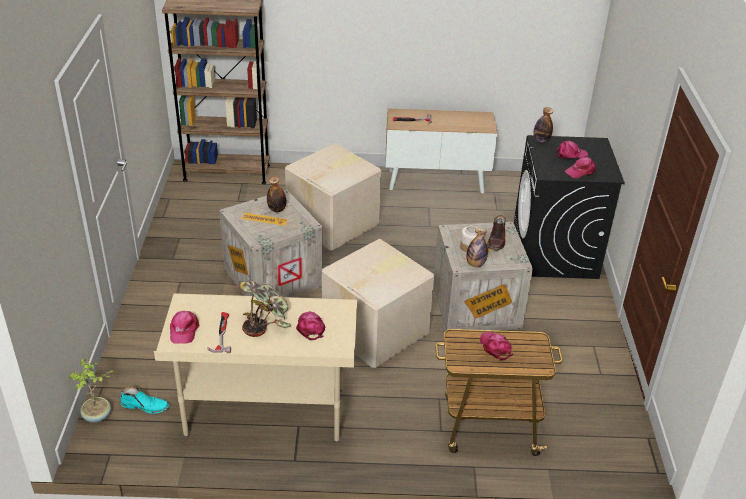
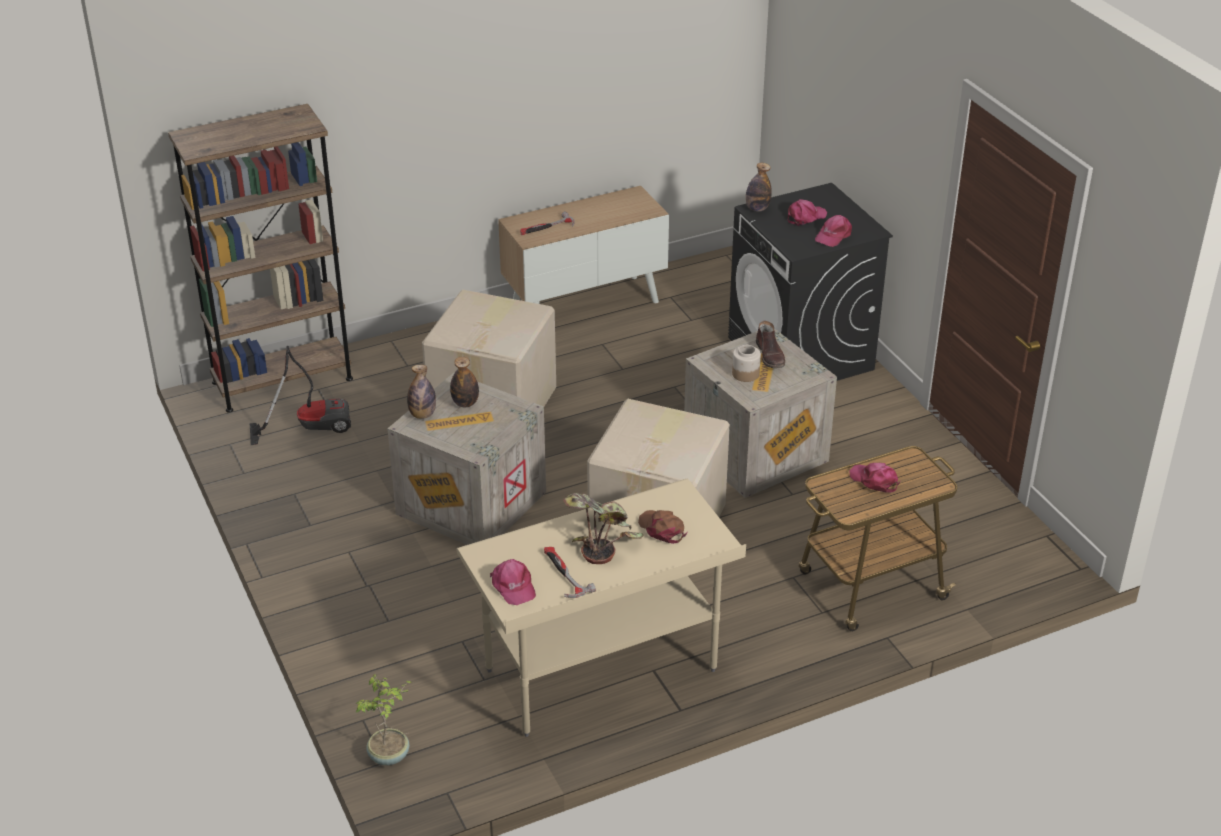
camera: 25 degrees left, 0 degrees up
turquoise boot [120,386,170,414] -> none
pink cap [296,311,325,340] -> brown cap [638,510,688,544]
bottle [466,228,488,267] -> bottle moved to [407,365,436,419]
none -> vacuum cleaner [249,346,351,445]

